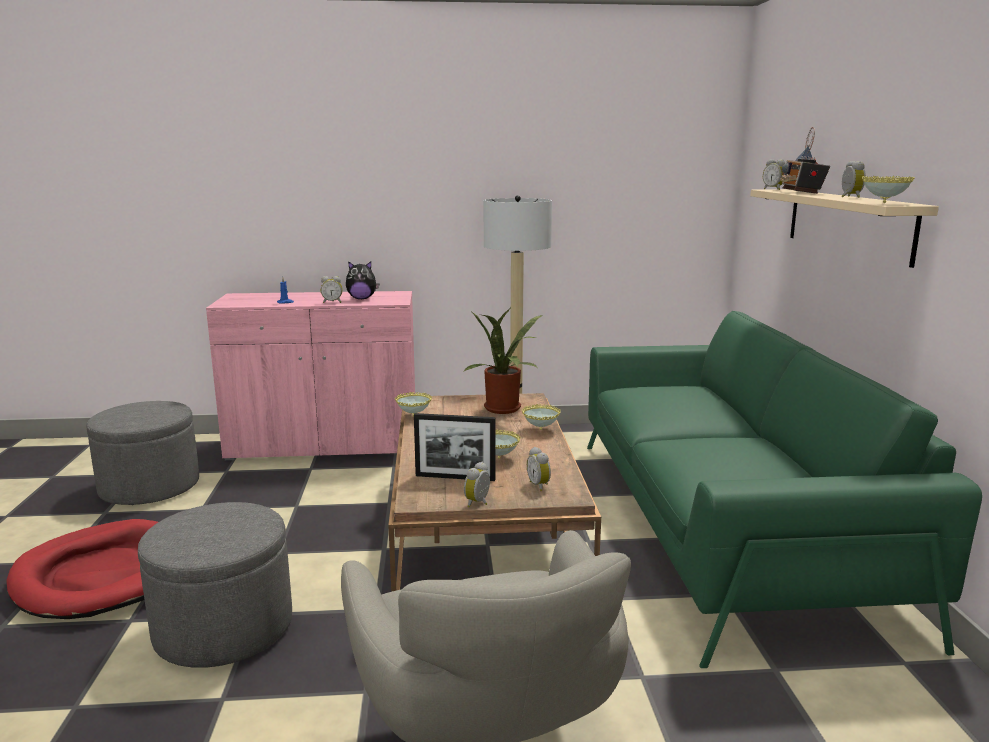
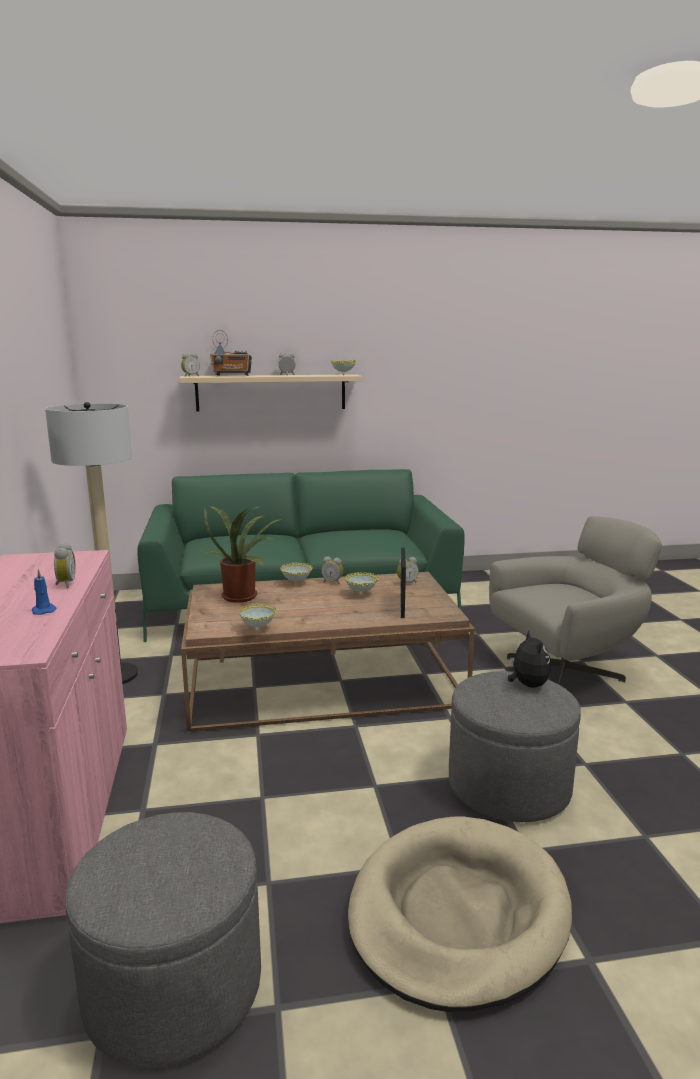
camera: 95 degrees left, 0 degrees up
red dog bed [6,519,158,619] -> beige dog bed [348,817,572,1012]
plush toy [346,261,379,299] -> plush toy moved to [508,631,551,688]
alarm clock [464,462,490,507] -> alarm clock moved to [321,556,343,584]

